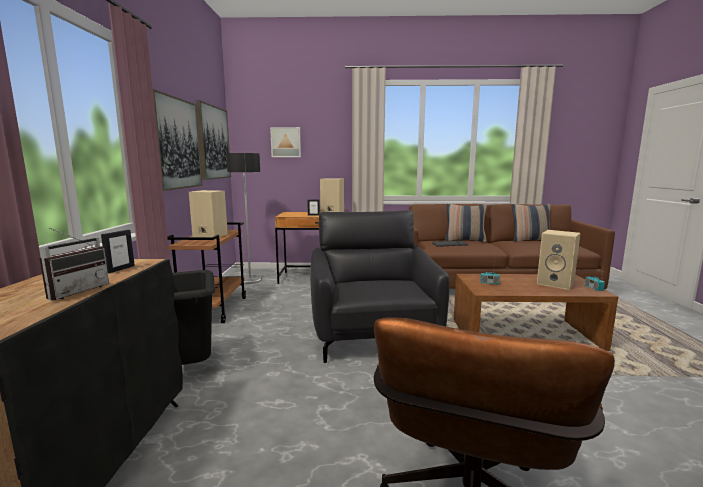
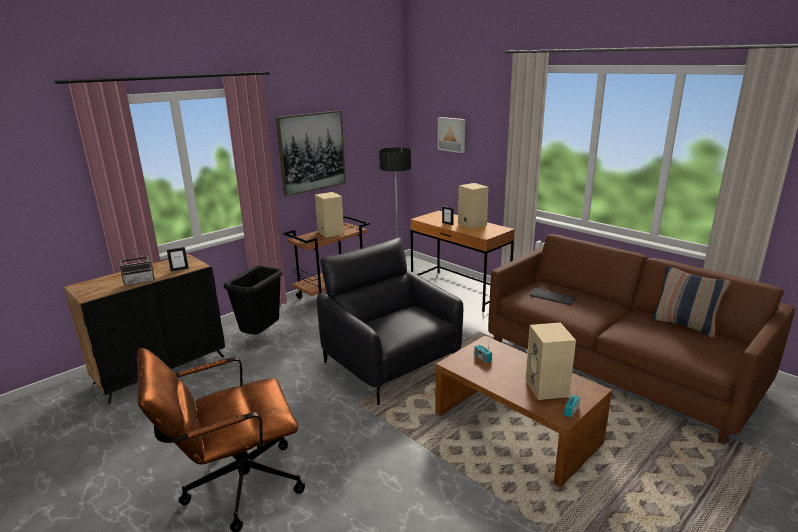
camera: 45 degrees right, 10 degrees up
picture [196,100,231,180] -> none
black armchair [310,210,450,363] -> black armchair turned 75 degrees counterclockwise [317,237,463,405]
pillow [445,204,487,242] -> none

